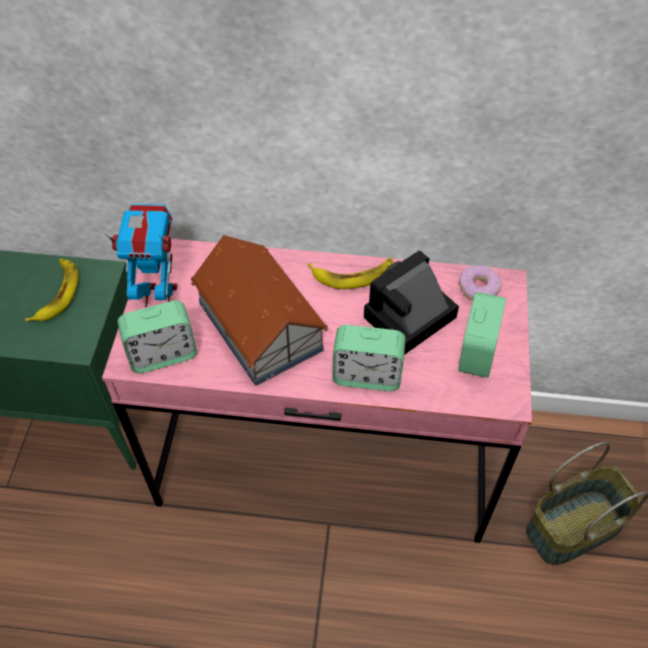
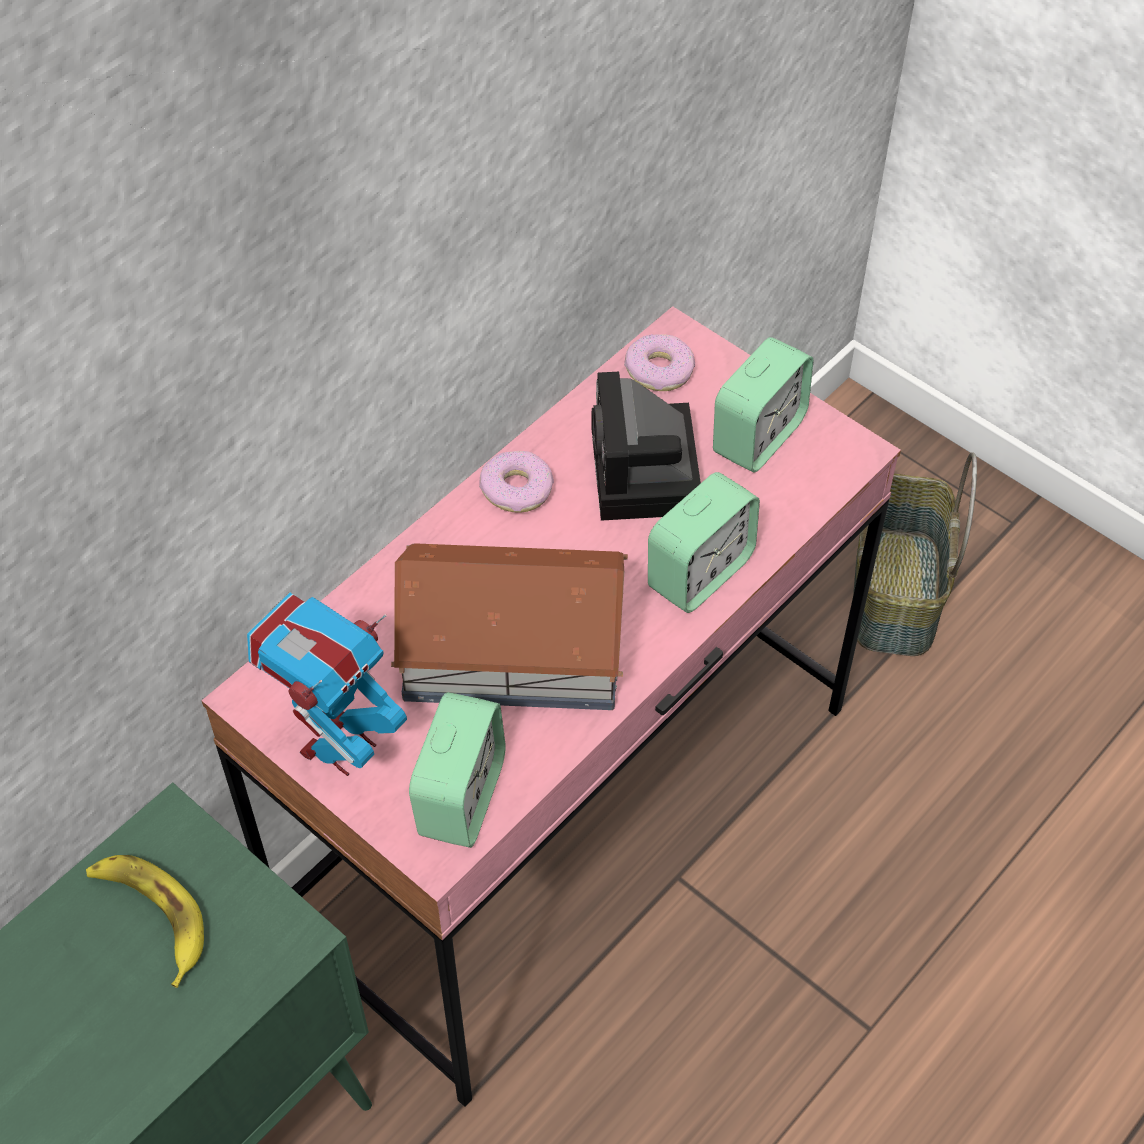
camera: 55 degrees left, 0 degrees up
banana [308,258,393,289] -> donut [479,451,554,513]
alarm clock [458,292,506,378] -> alarm clock turned 75 degrees clockwise [713,337,813,473]

